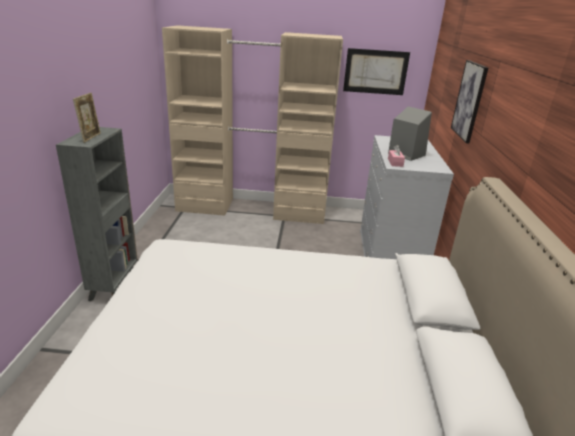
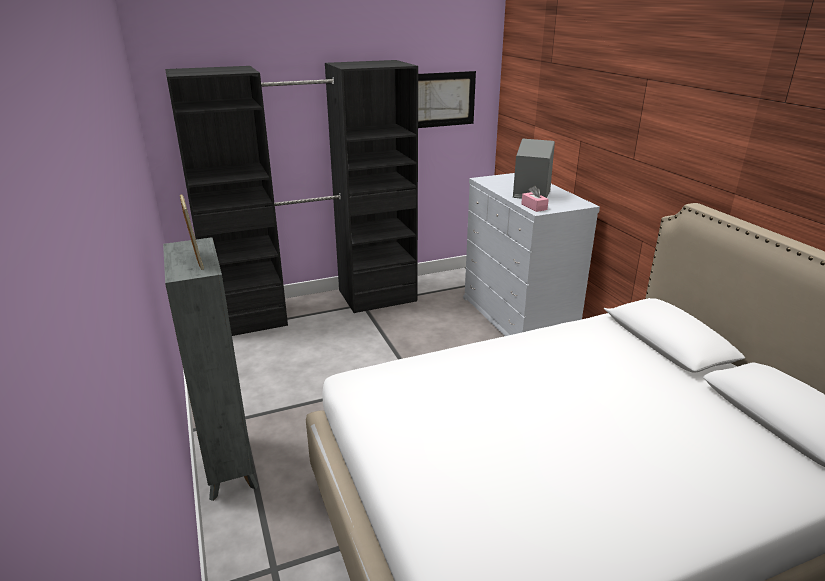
camera: 25 degrees left, 0 degrees up
beige wardrobe [162,25,343,224] -> black wardrobe [165,60,418,336]
picture [451,60,488,143] -> none

